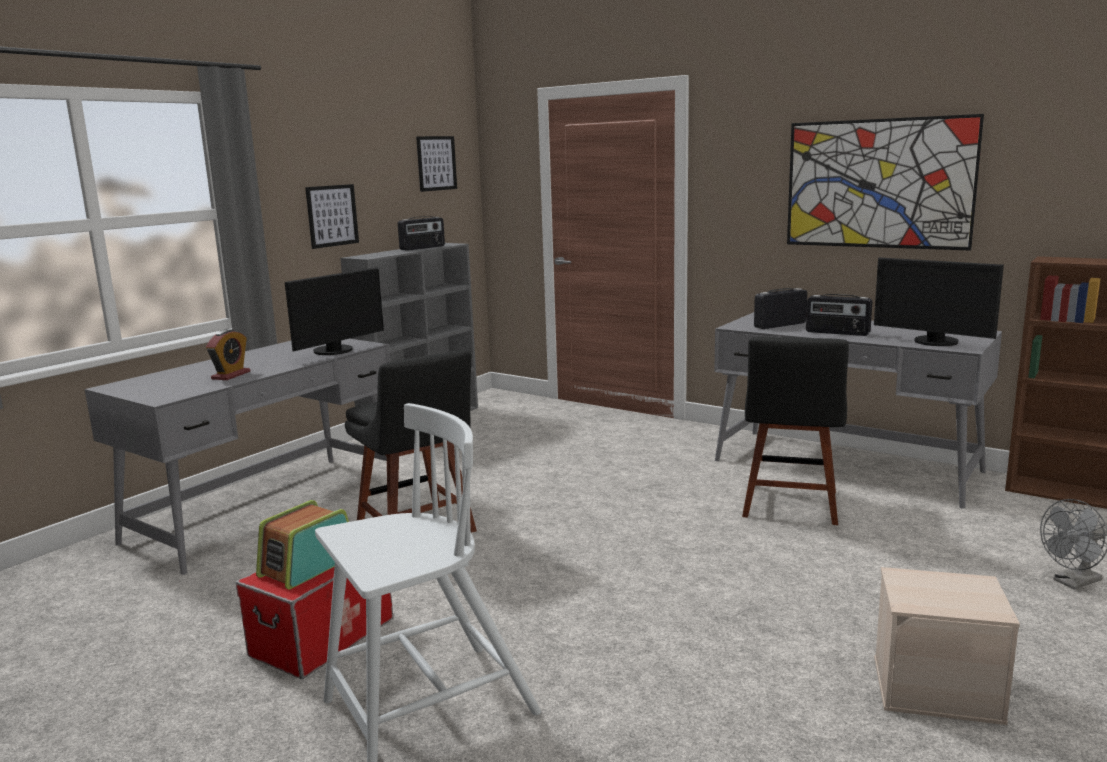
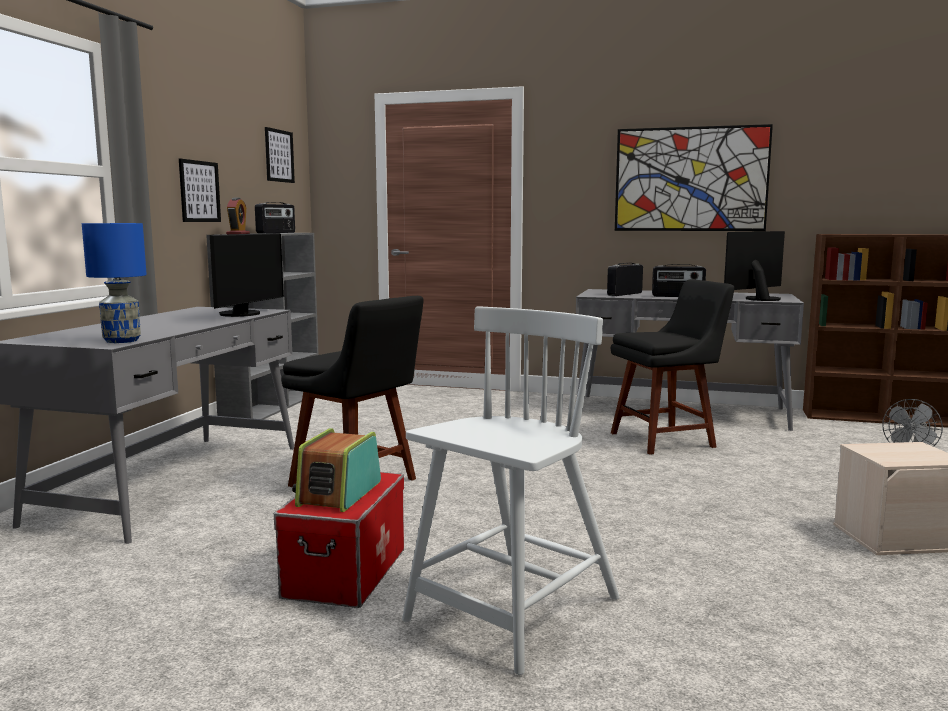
camera: 20 degrees left, 5 degrees down
alarm clock [206,329,251,380] -> alarm clock moved to [226,198,250,234]
black chair [742,337,849,525] -> black chair turned 105 degrees counterclockwise [611,279,735,455]
monitor [874,257,1004,346] -> monitor turned 120 degrees clockwise [724,231,785,301]
none -> blue table lamp [82,223,147,343]

